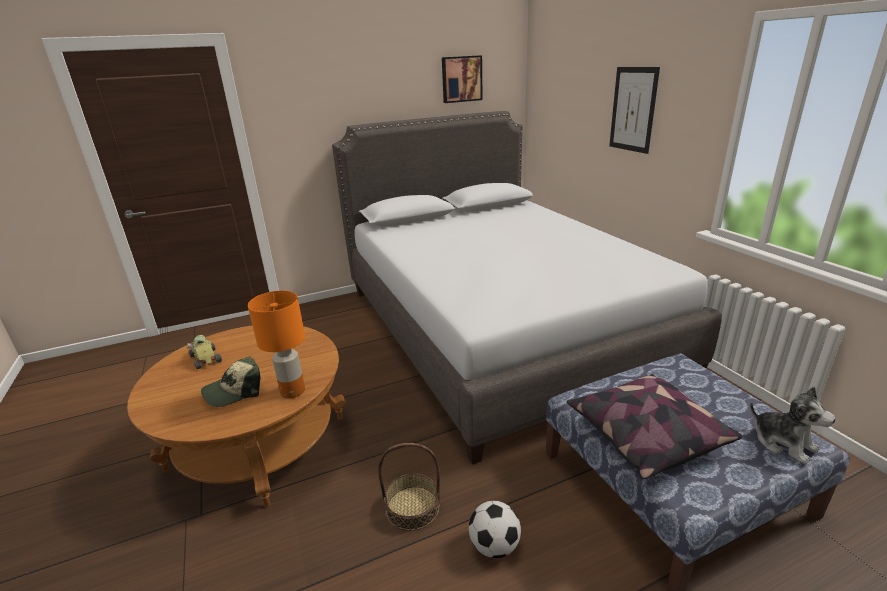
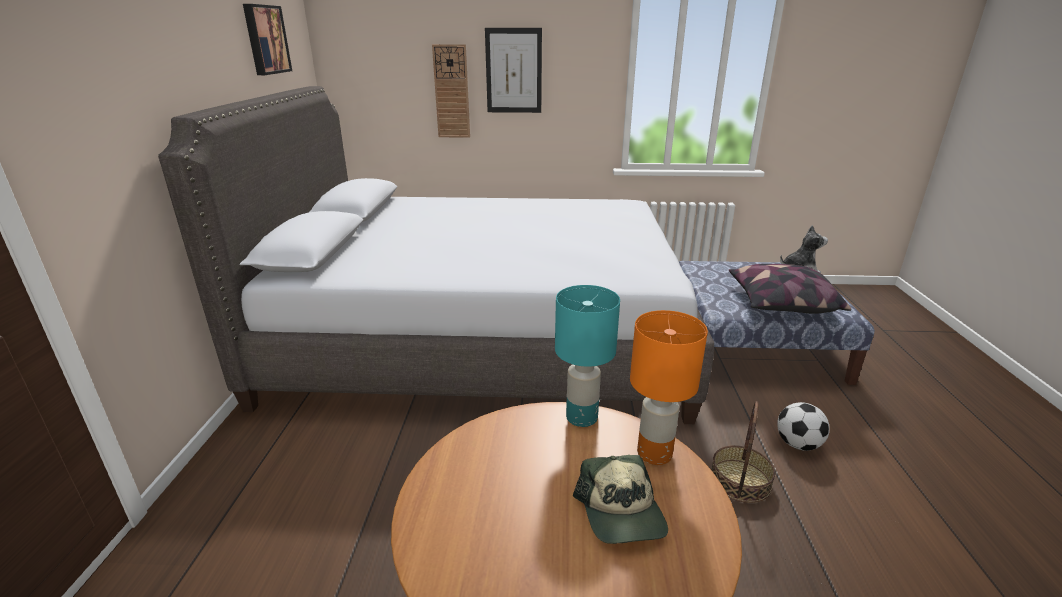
camera: 65 degrees left, 0 degrees up
toy car [186,335,222,369] -> none
none -> wall clock [432,44,470,138]
none -> turquoise table lamp [555,285,620,427]

